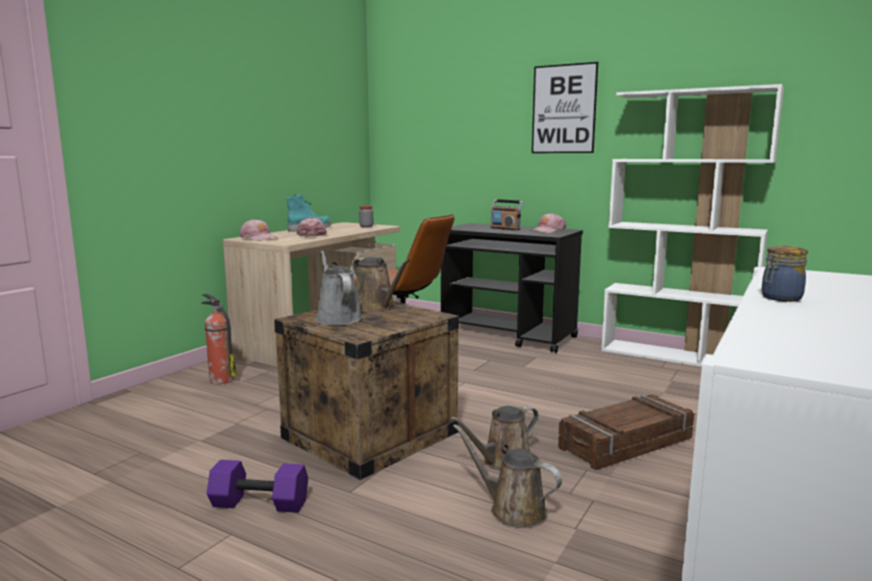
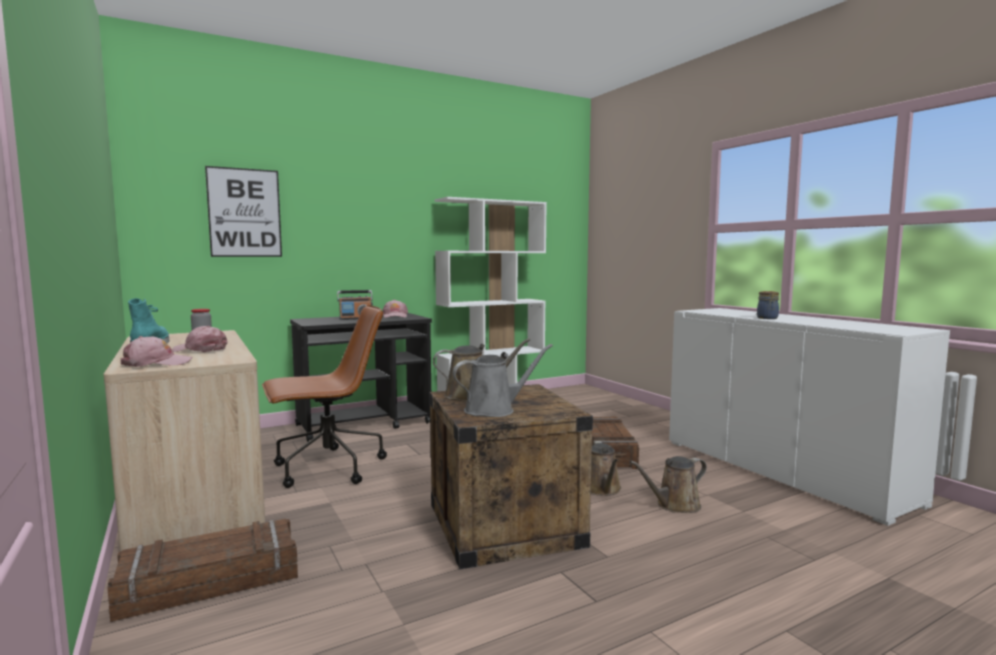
camera: 60 degrees left, 5 degrees down
fire extinguisher [201,294,237,384] -> crate [107,519,298,622]
purple dumbbell [207,460,308,513] -> none
grey watering can [315,251,363,325] -> grey watering can turned 150 degrees clockwise [453,344,553,417]
picture [532,62,598,153] -> picture moved to [205,166,282,257]

